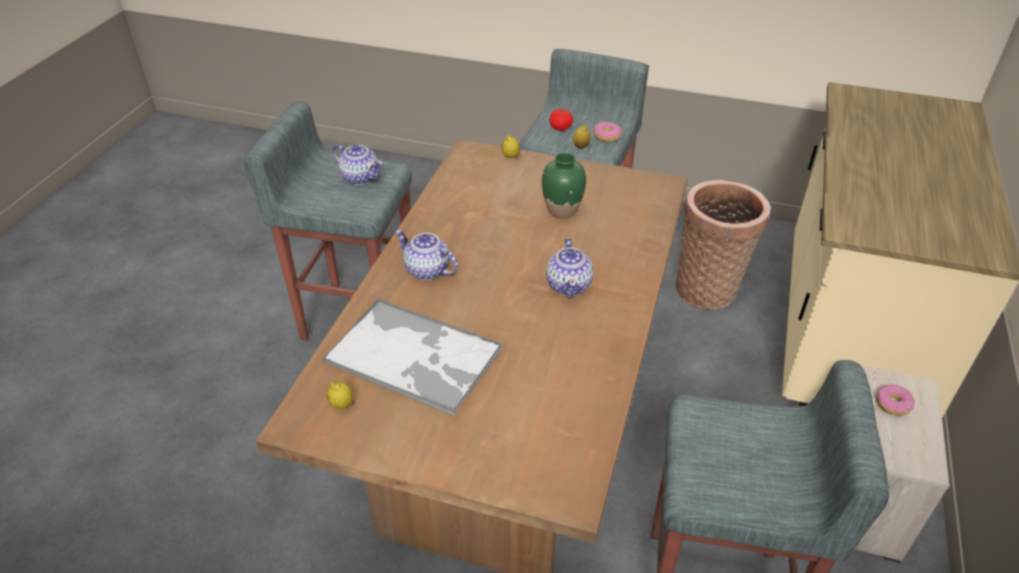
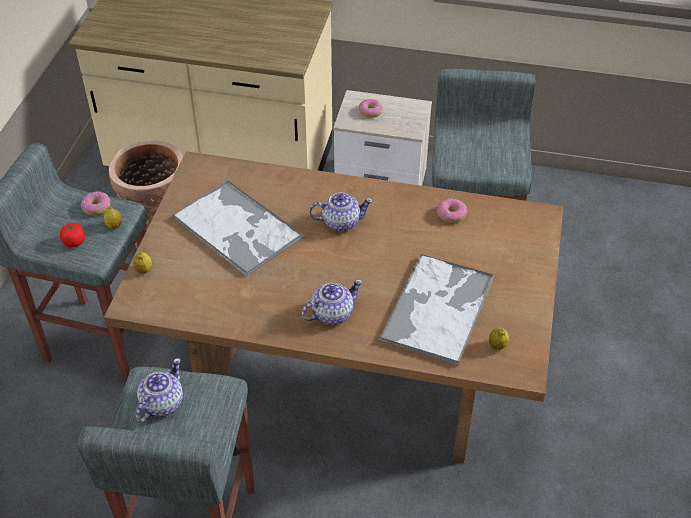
camera: 95 degrees left, 5 degrees up
teapot [395,230,458,280] -> teapot turned 150 degrees counterclockwise [302,279,363,325]
green vase [542,153,586,218] -> tray [173,180,303,277]
none -> donut [437,199,467,223]

